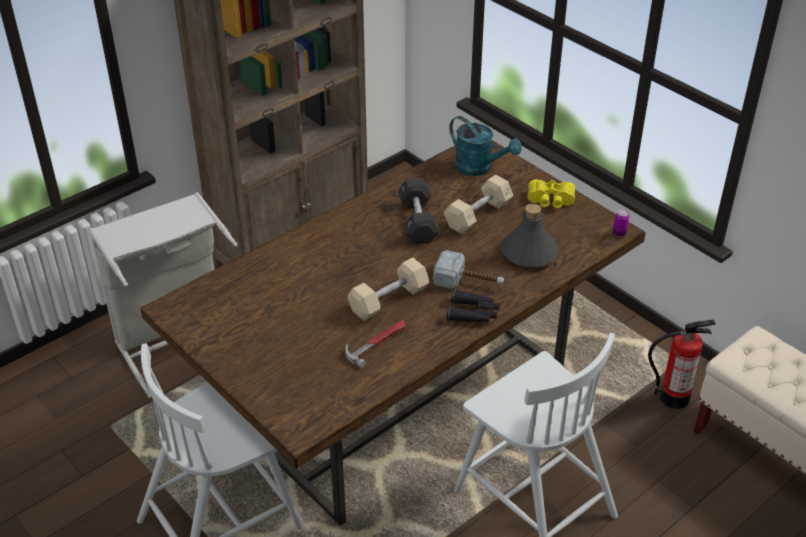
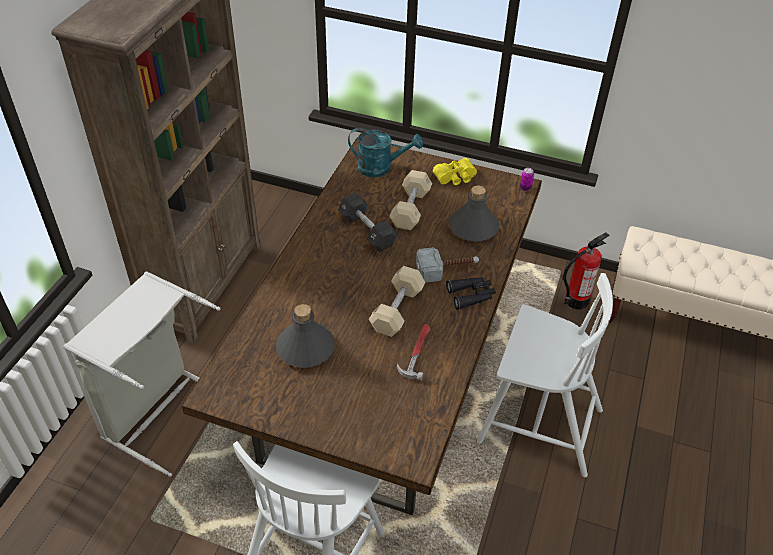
camera: 30 degrees left, 5 degrees up
none -> grey bottle [276,304,335,368]

